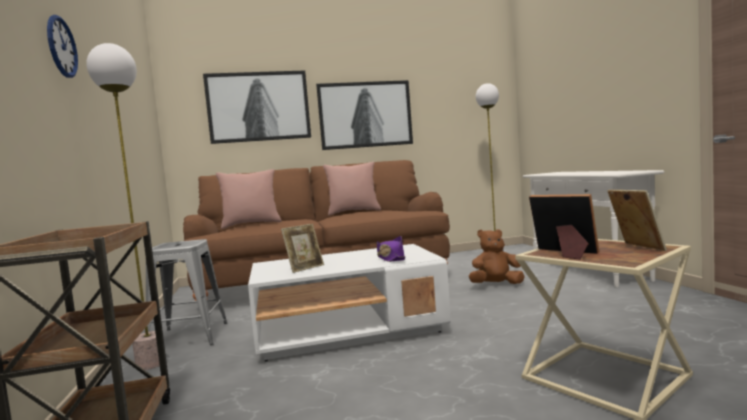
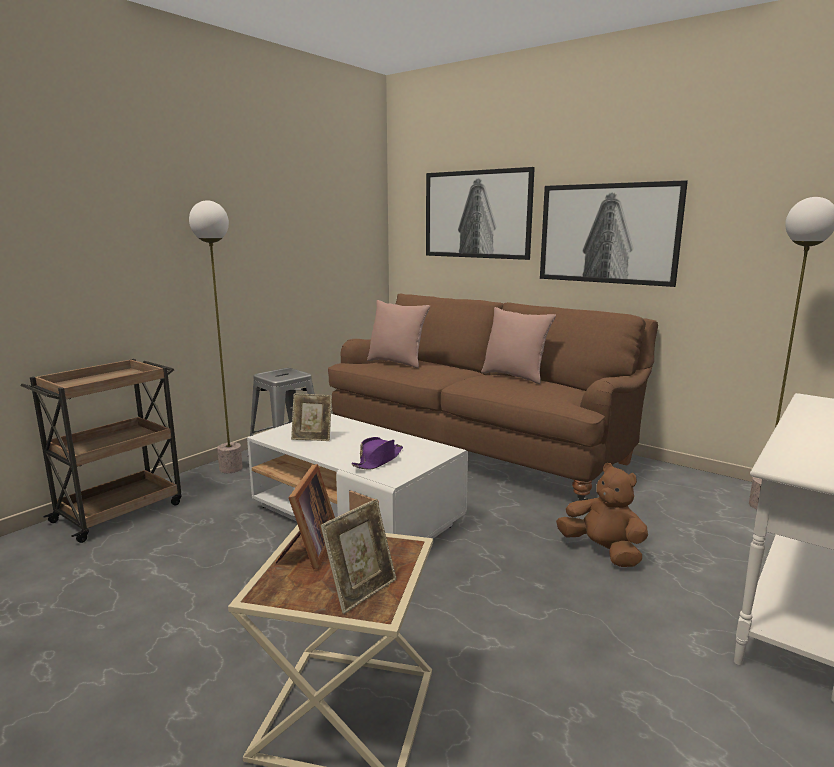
camera: 50 degrees right, 10 degrees up
wall clock [47,15,78,78] -> none

